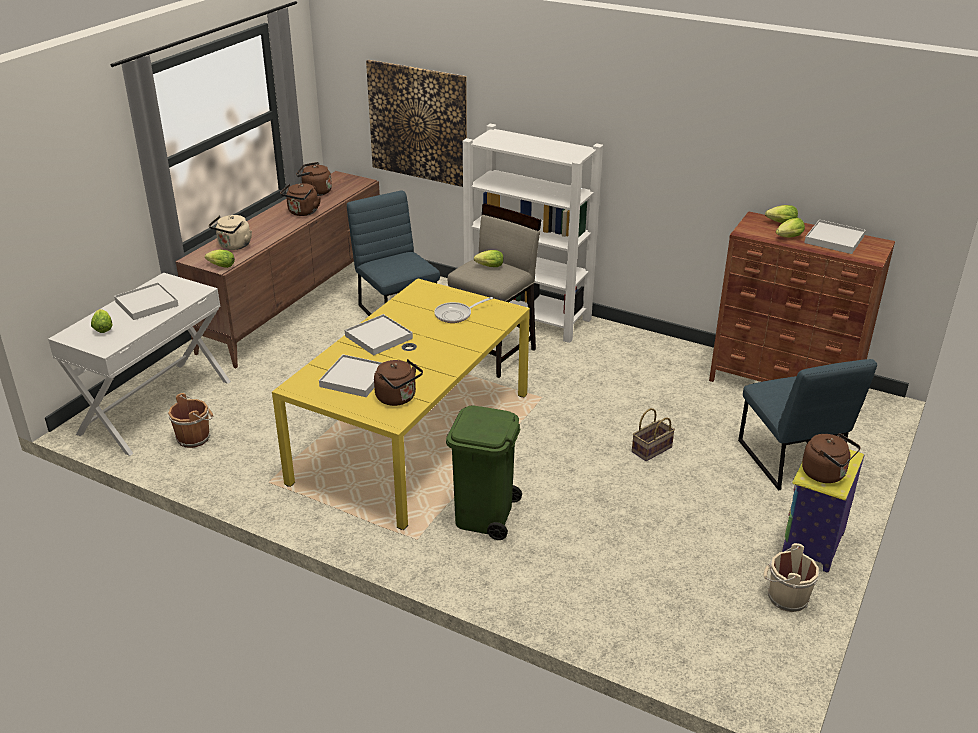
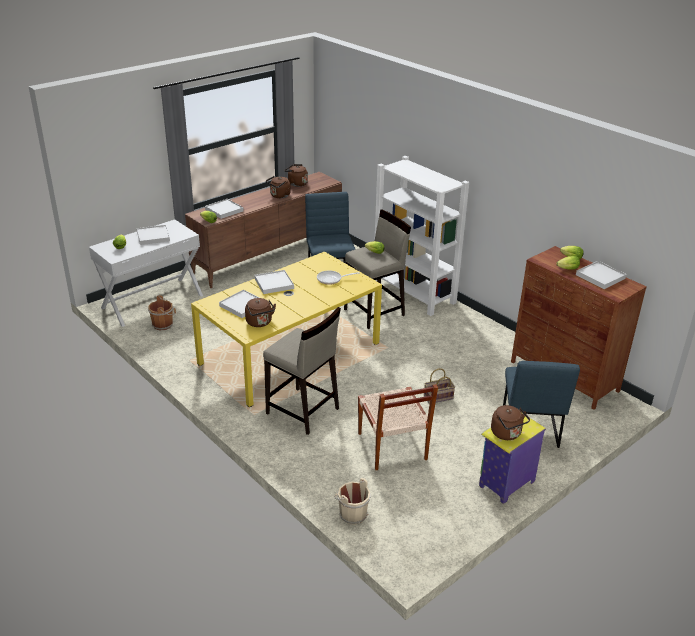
camera: 20 degrees right, 0 degrees up
beige kettle [209,215,252,250] -> white tray [205,199,244,219]
picture [366,60,467,187] -> none
green trash can [446,406,522,540] -> beige stool [263,307,341,435]
beige bucket [764,543,819,612] -> beige bucket moved to [335,478,371,525]
none -> chair [358,384,438,470]

